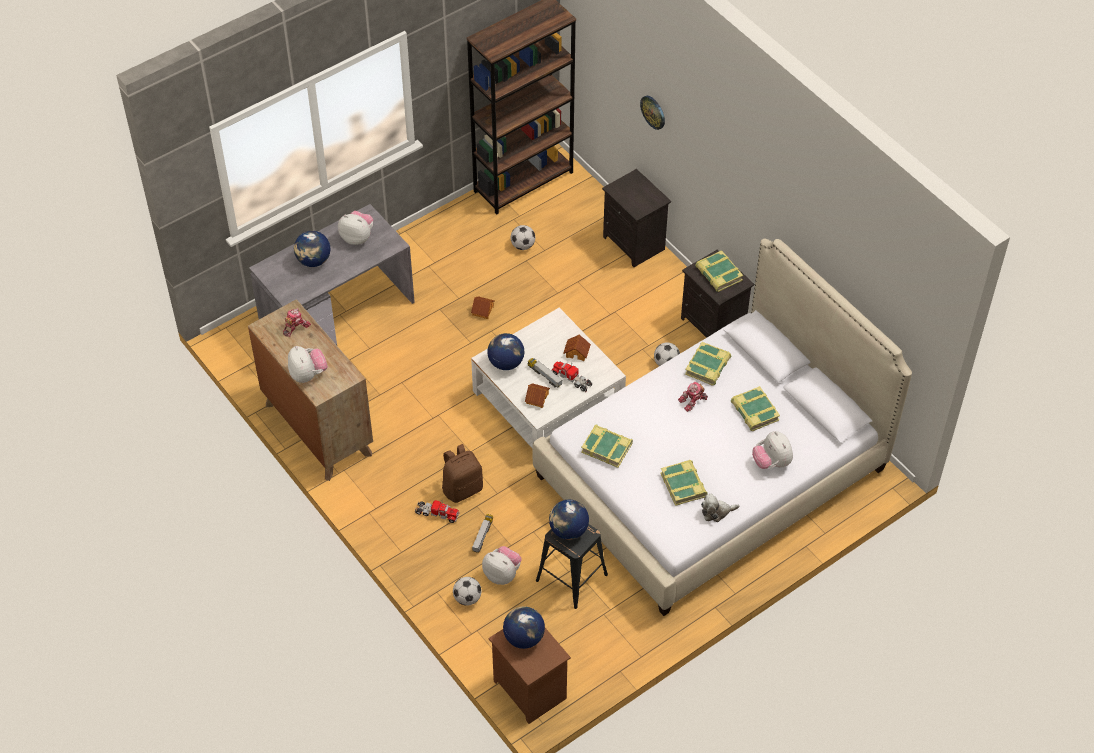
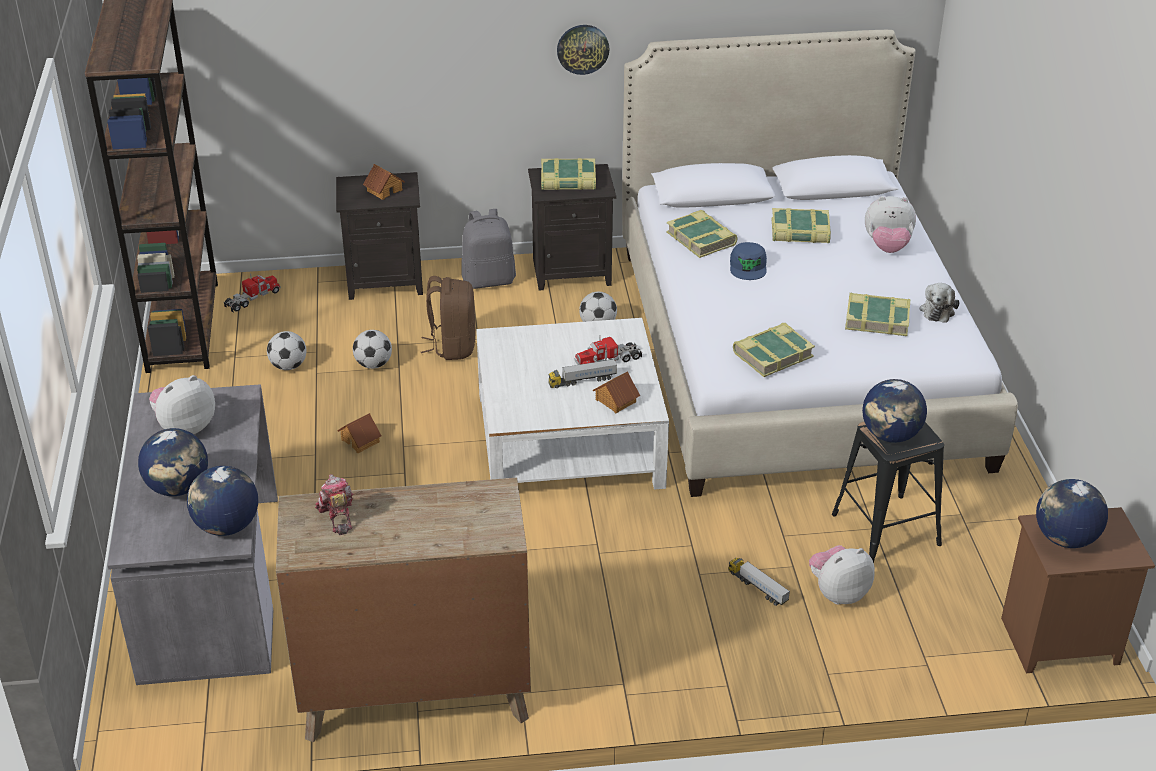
camera: 60 degrees left, 15 degrees down
plush toy [288,346,328,383] -> none
toy truck [415,500,460,523] -> toy truck moved to [223,273,281,313]
brown backpack [442,444,483,503] -> brown backpack moved to [421,276,476,360]
football [453,577,482,606] -> football moved to [353,330,392,369]
globe [487,333,524,370] -> globe moved to [187,466,258,536]
toy house [563,334,591,361] -> toy house moved to [363,164,405,200]
wall clock [640,96,665,130] -> wall clock moved to [557,25,610,75]
toy robot [678,382,708,412] -> blue cap [730,242,767,280]
none -> grey backpack [462,209,516,289]

